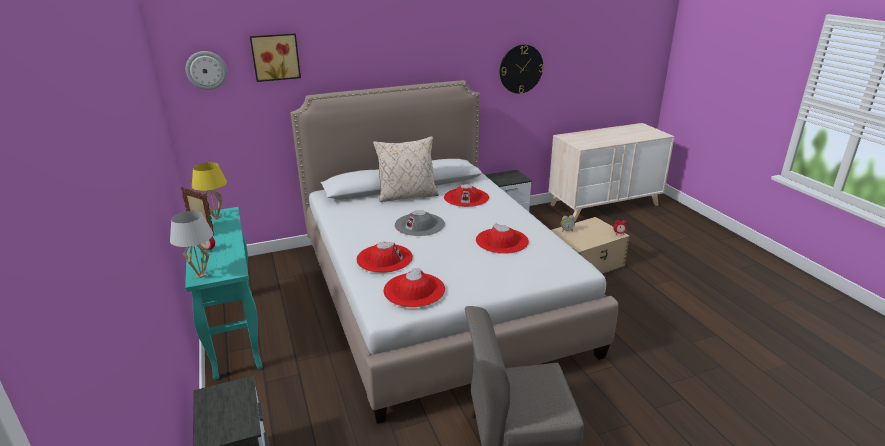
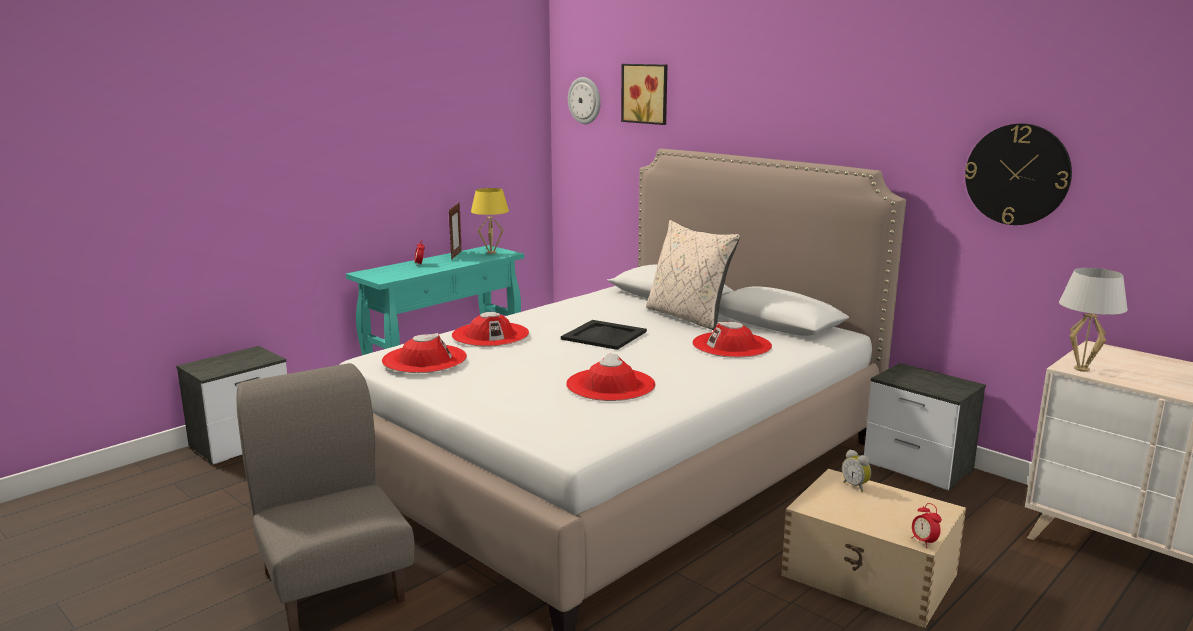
camera: 65 degrees right, 10 degrees down
white table lamp [170,211,213,278] -> white table lamp moved to [1059,268,1128,372]
grey hat [395,210,445,236] -> black tray [561,320,647,350]

